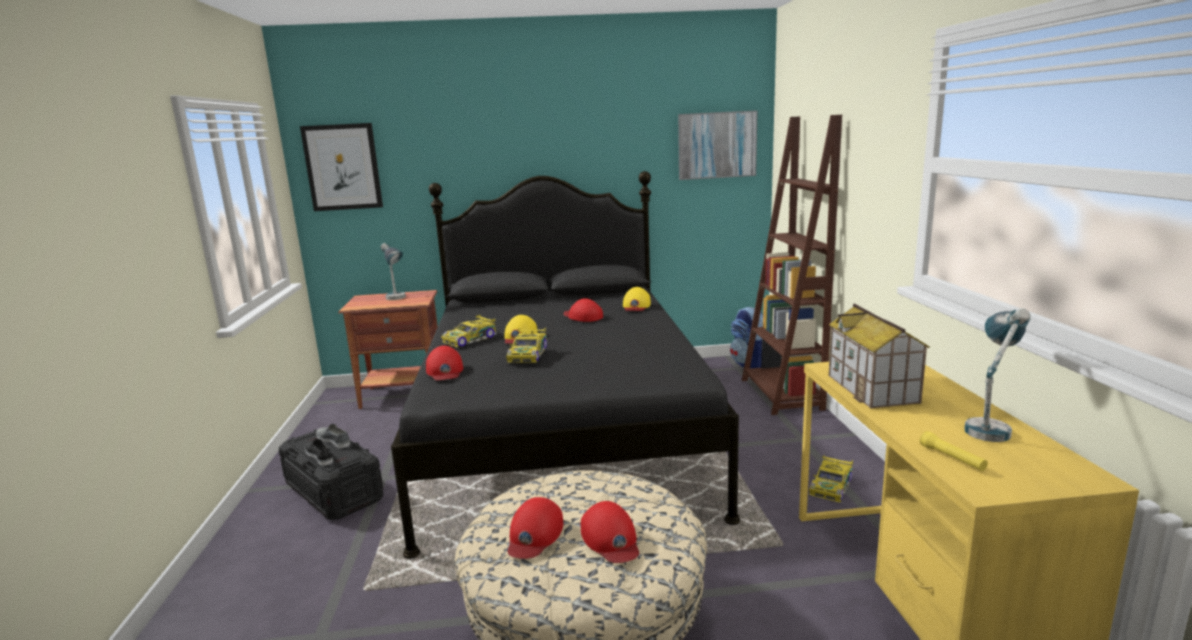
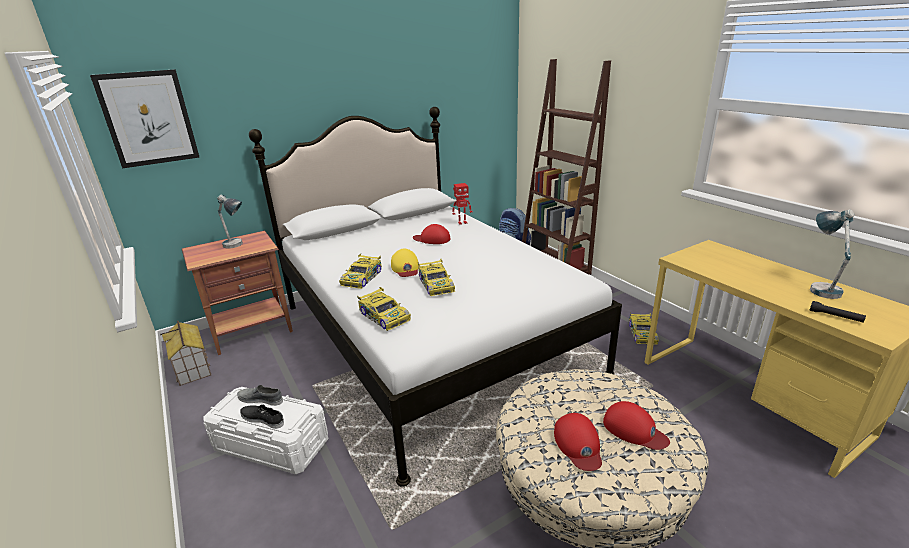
camera: 25 degrees left, 10 degrees up
black storage box [279,429,383,520] -> white storage box [204,387,328,474]
black bed [391,171,740,559] -> white bed [249,107,622,487]
red cap [426,346,463,380] -> toy car [357,287,411,331]
yellow cap [623,287,651,311] -> toy robot [452,183,473,225]
picture [678,110,758,180] -> none
toy house [829,304,929,409] -> toy house moved to [160,321,211,386]
yellow flashlight [920,431,988,471] -> black flashlight [809,301,866,323]

